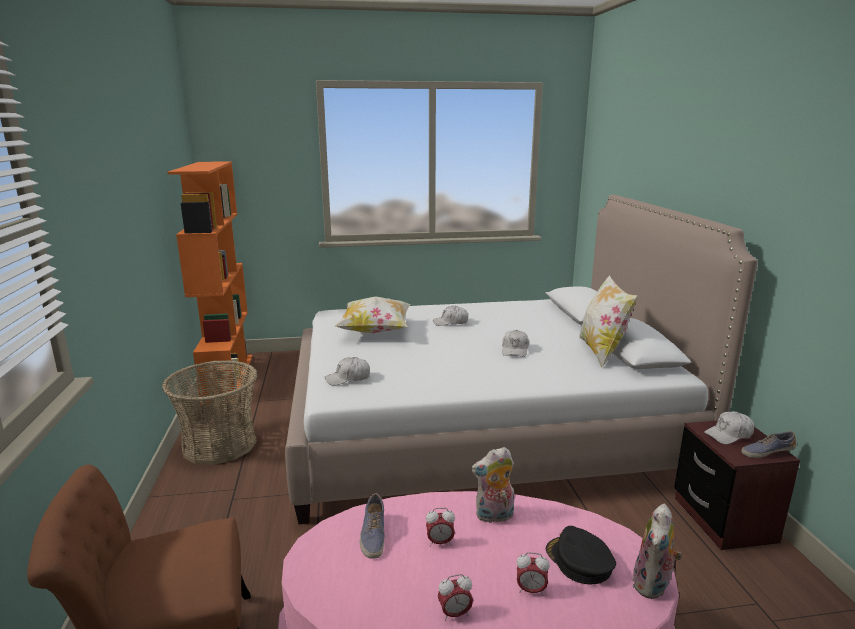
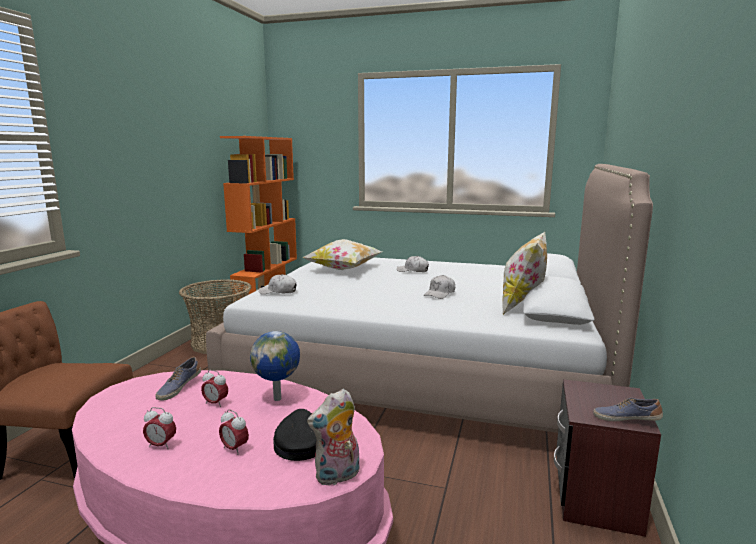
camera: 25 degrees right, 5 degrees down
plush toy [471,447,514,523] -> globe [250,331,300,401]
white cap [704,412,754,444] -> none

